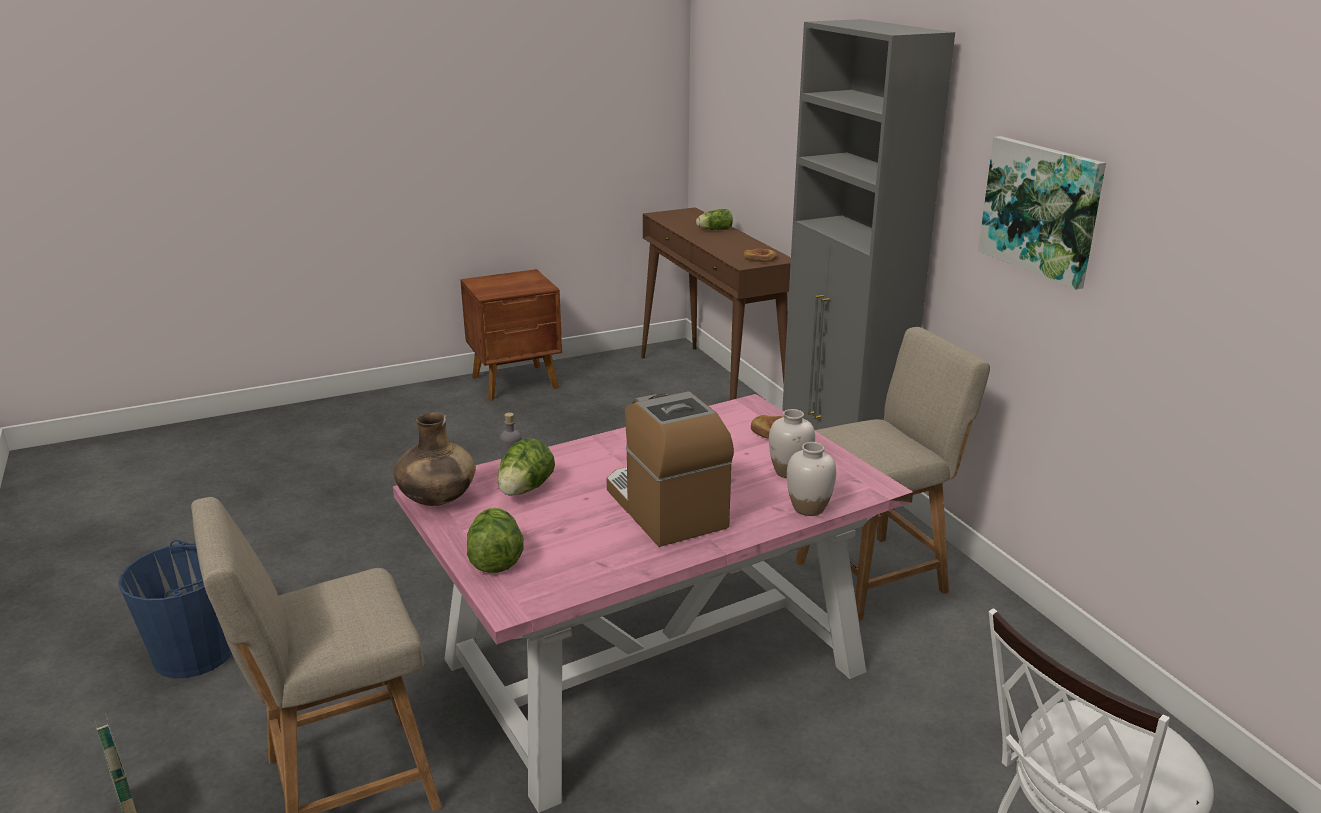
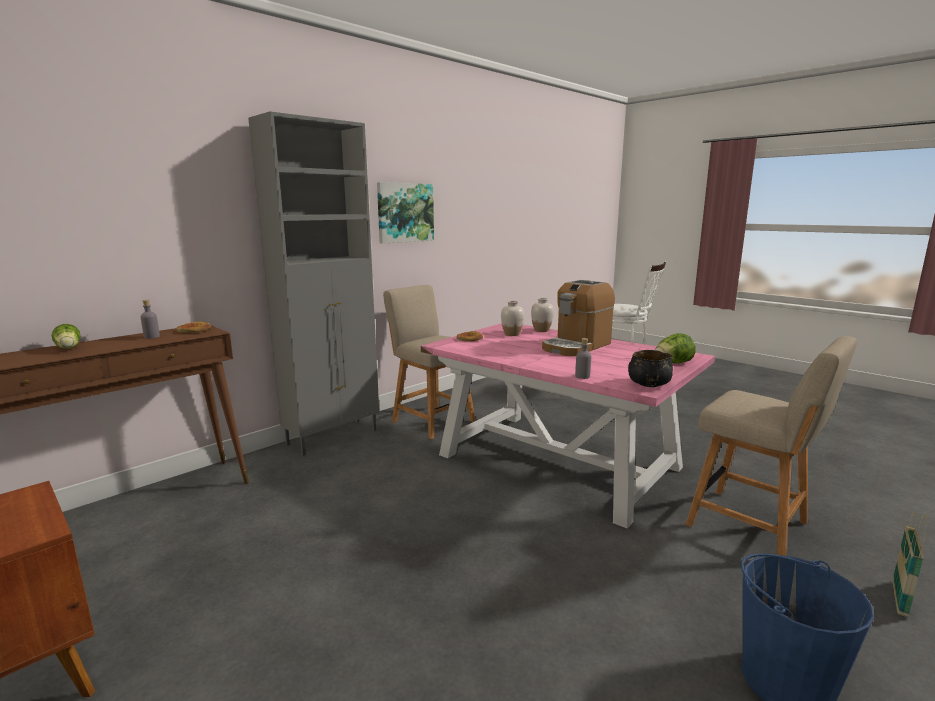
camera: 110 degrees left, 10 degrees down
brown vase [394,412,476,506] -> black bowl [628,350,673,387]
lettuce [498,438,555,496] -> none
none -> grey bottle [141,300,160,339]

